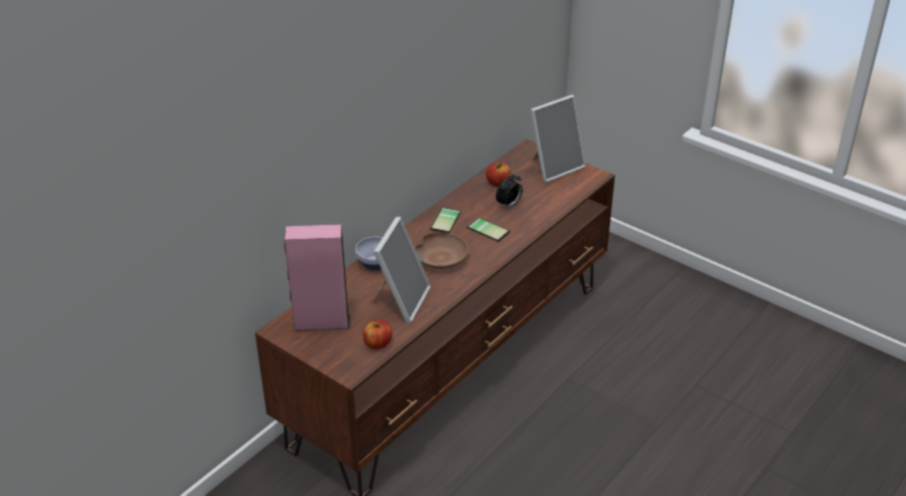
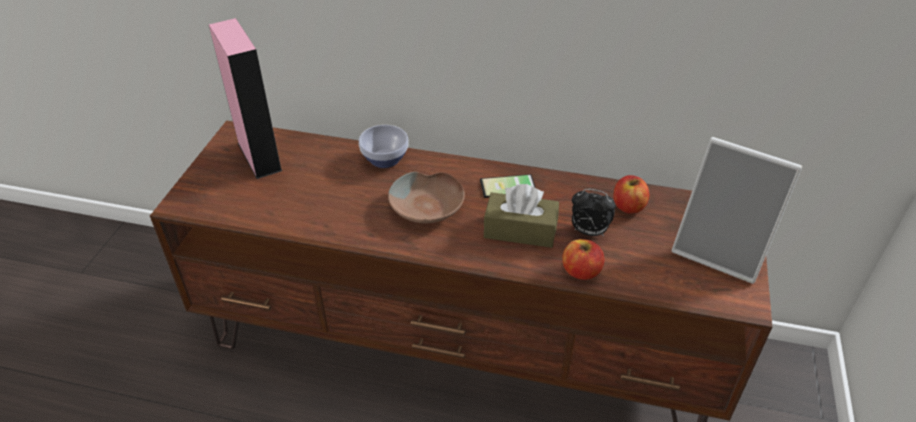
camera: 65 degrees right, 5 degrees up
apple [363,320,392,349] -> apple moved to [562,239,605,280]
picture frame [371,217,431,324] -> none
phone [467,218,510,242] -> brown tissue box [484,184,559,248]

